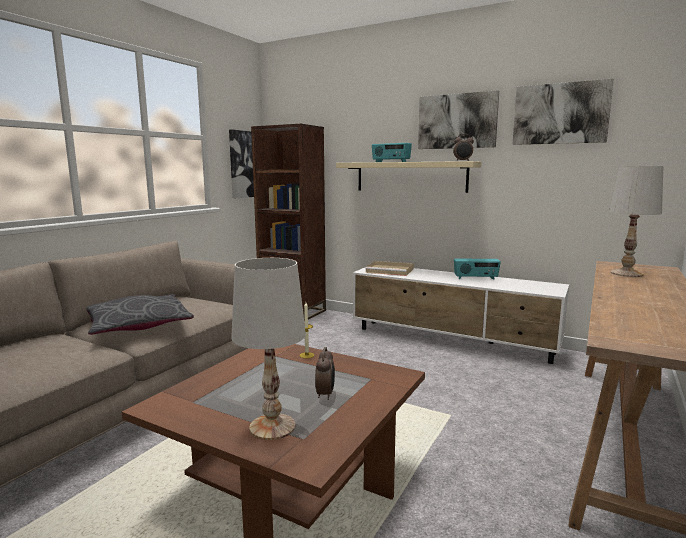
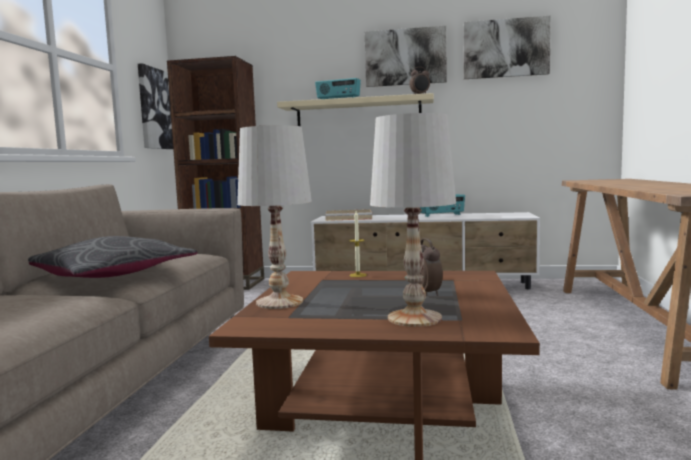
camera: 20 degrees left, 5 degrees down
white table lamp [609,166,663,277] -> white table lamp moved to [237,125,312,309]

